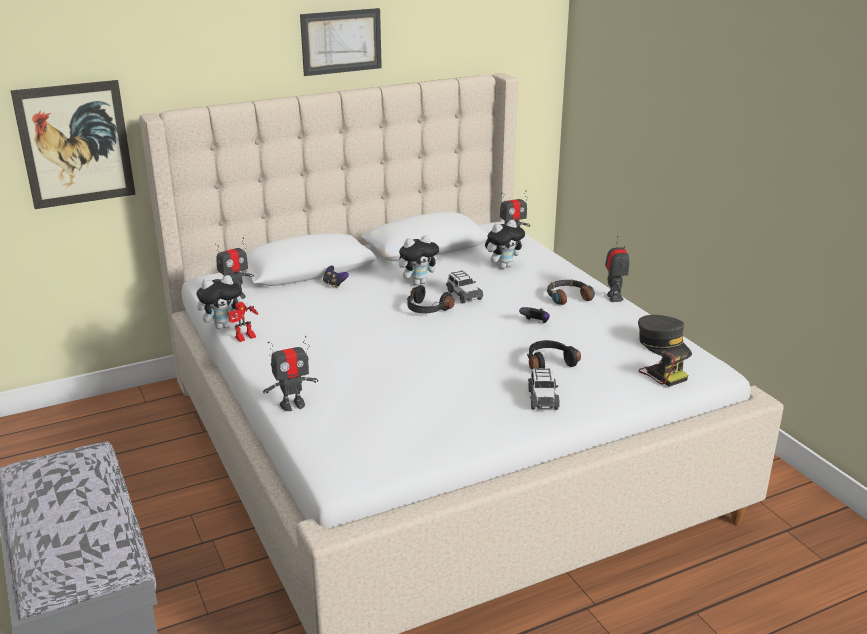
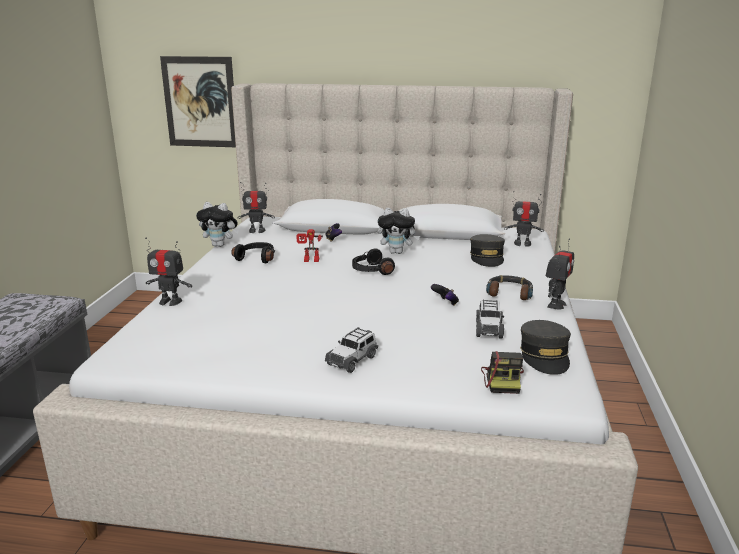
camera: 35 degrees right, 5 degrees down
toy robot [227,302,258,342] -> toy robot moved to [296,229,323,262]
picture [300,8,382,76] -> none
toy car [446,270,484,303] -> toy car moved to [476,299,504,339]
plush toy [485,220,525,269] -> grey cap [470,234,505,267]
black headphones [527,340,581,369] -> black headphones moved to [231,242,275,263]

